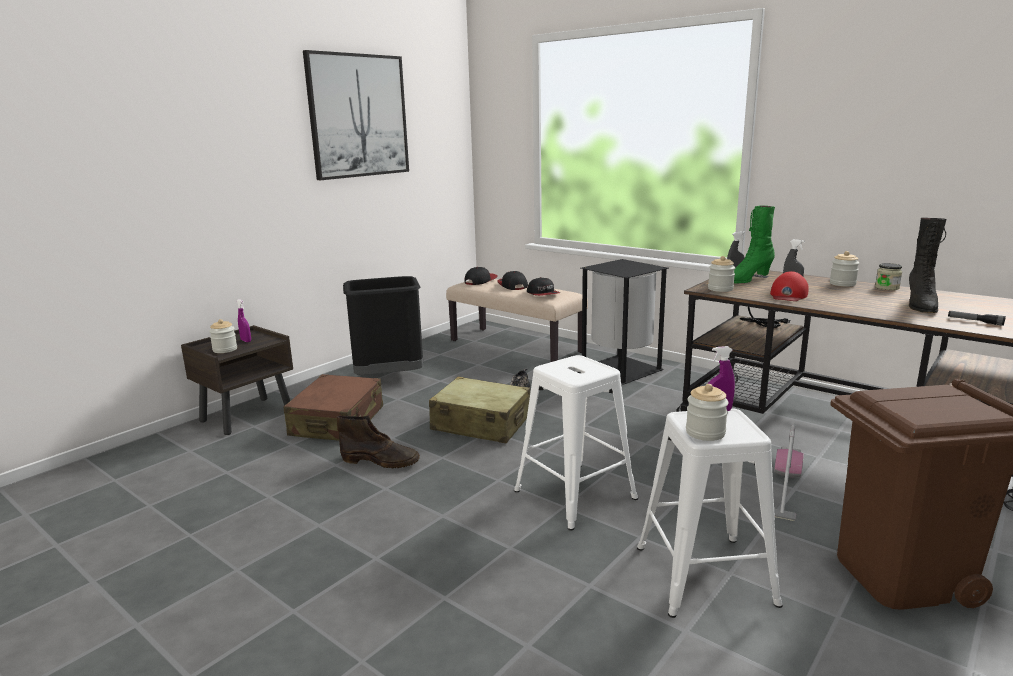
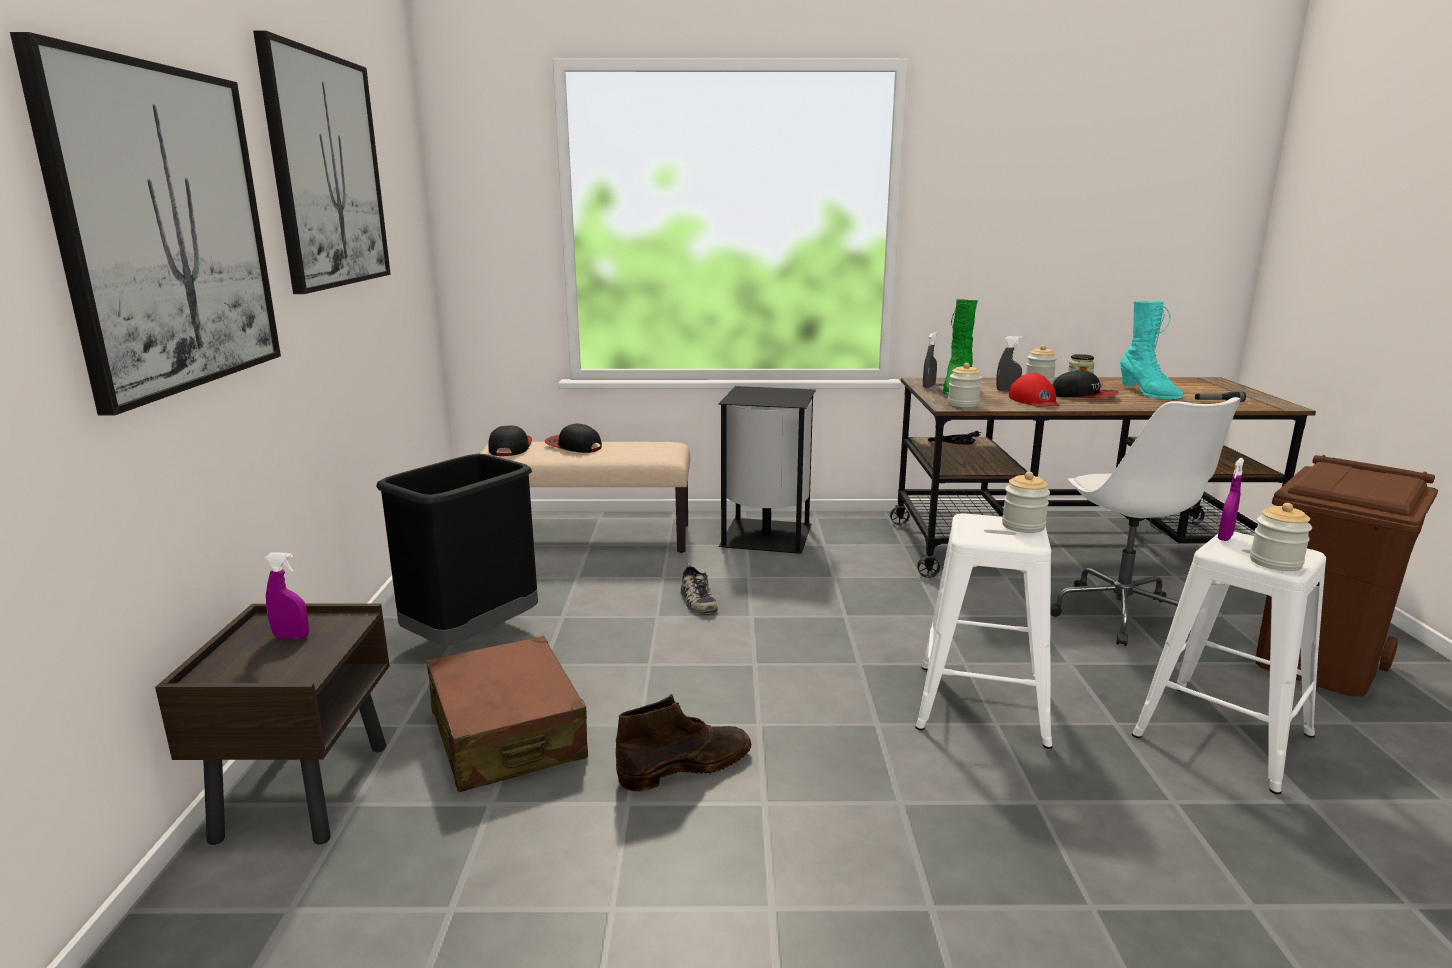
camera: 40 degrees left, 0 degrees up
jar [209,319,237,353] -> jar moved to [1002,472,1050,533]
beige suitcase [429,376,530,443] -> none
cap [527,277,560,296] -> cap moved to [1052,370,1119,398]
vacuum cleaner [774,424,804,521] -> white office chair [1051,397,1240,646]
black boot [909,218,947,313] -> turquoise boot [1120,301,1184,399]
none -> picture [10,32,281,415]

